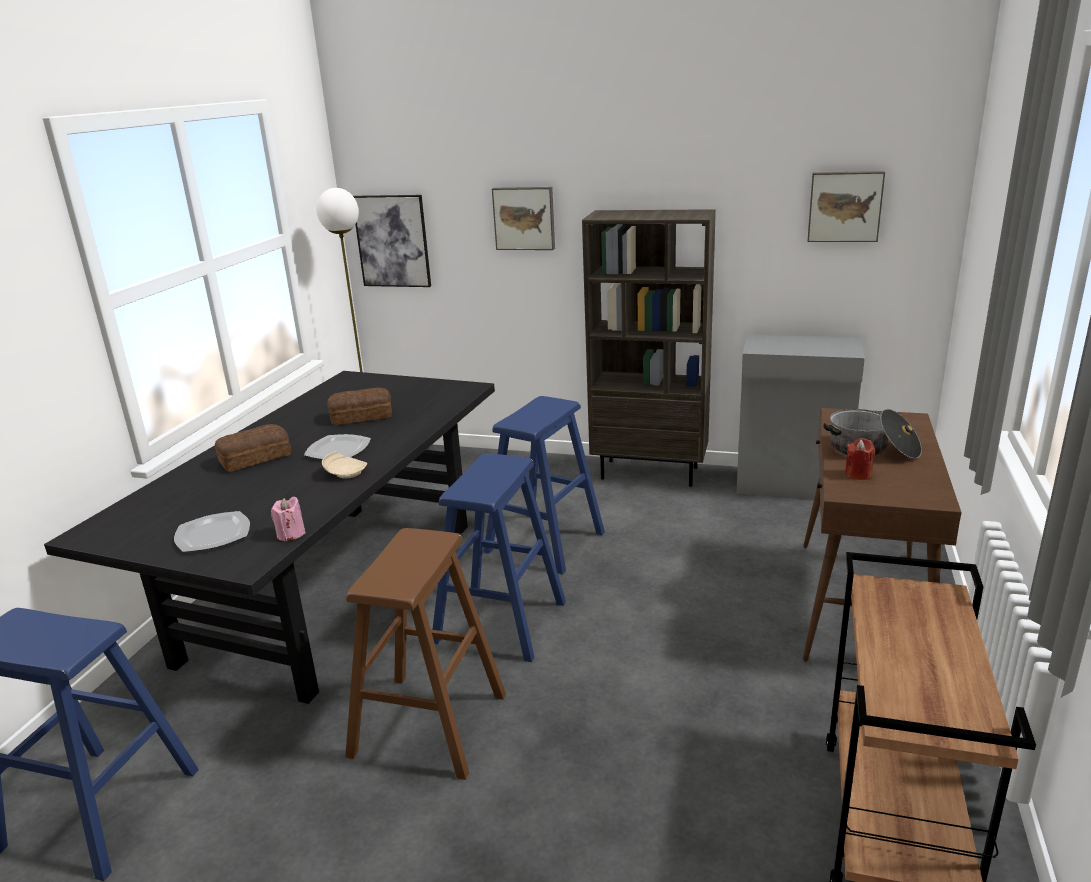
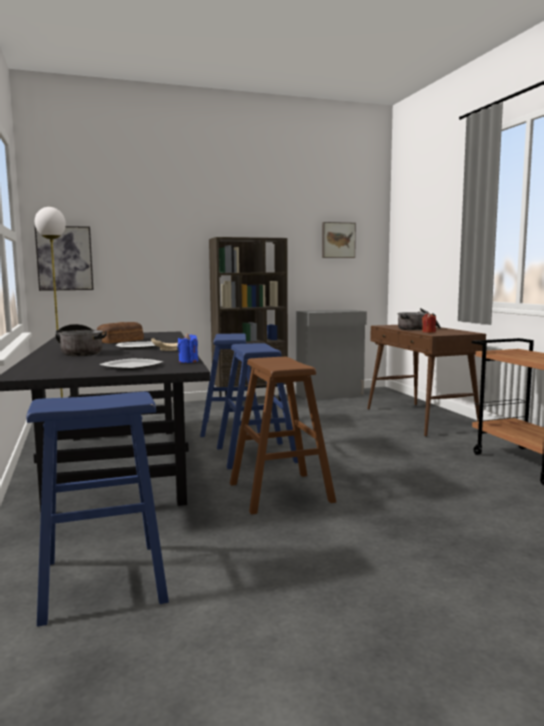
camera: 35 degrees left, 15 degrees down
bread [215,424,291,472] -> cooking pot [55,324,107,356]
pink candle [271,497,306,542] -> blue candle [178,333,198,363]
picture [492,187,555,250] -> none

